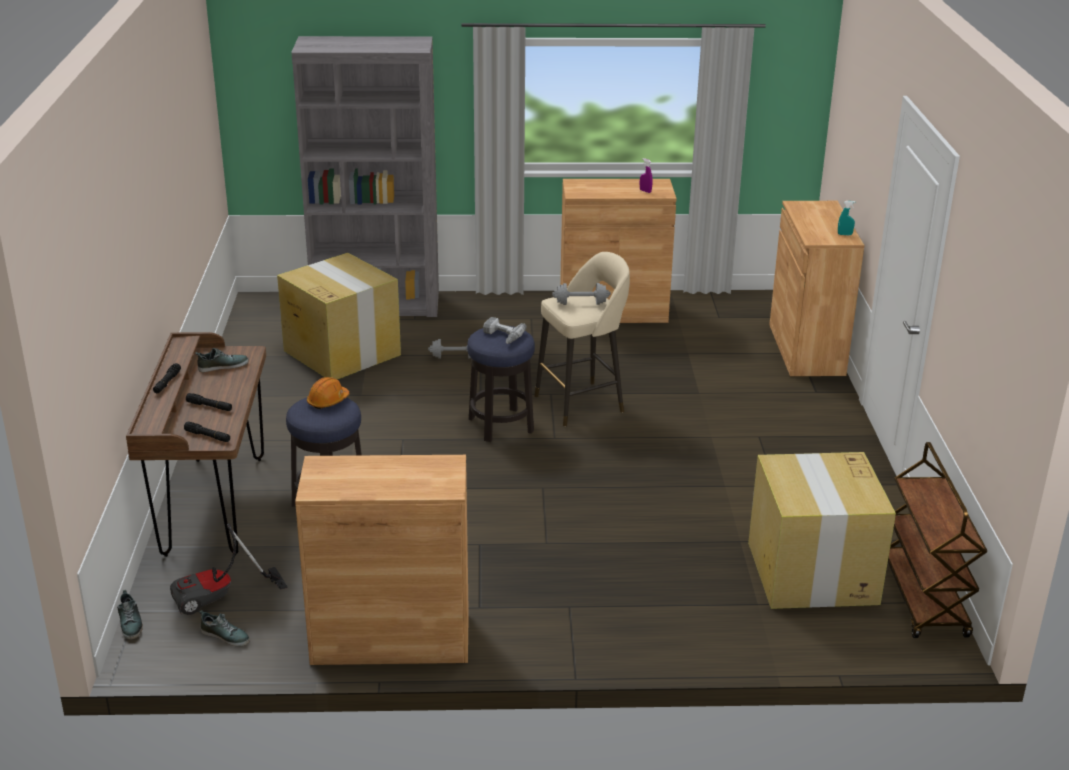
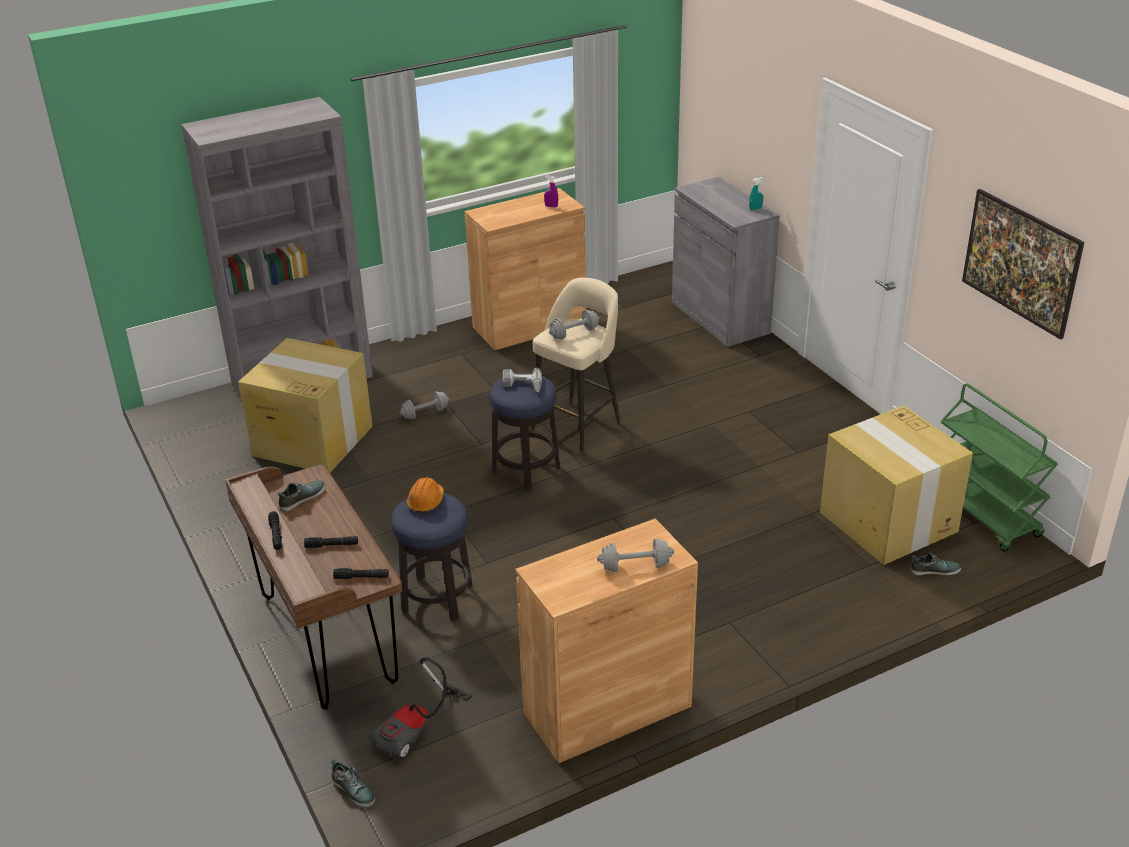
camera: 25 degrees left, 5 degrees up
shoe [199,610,250,646] -> shoe moved to [911,553,961,575]
brown cabinet [769,201,865,376] -> grey cabinet [672,177,780,347]
brown cart [888,442,987,638] -> green cart [941,383,1058,552]
none -> grey dumbbell [597,539,674,572]
none -> picture [962,189,1084,340]

